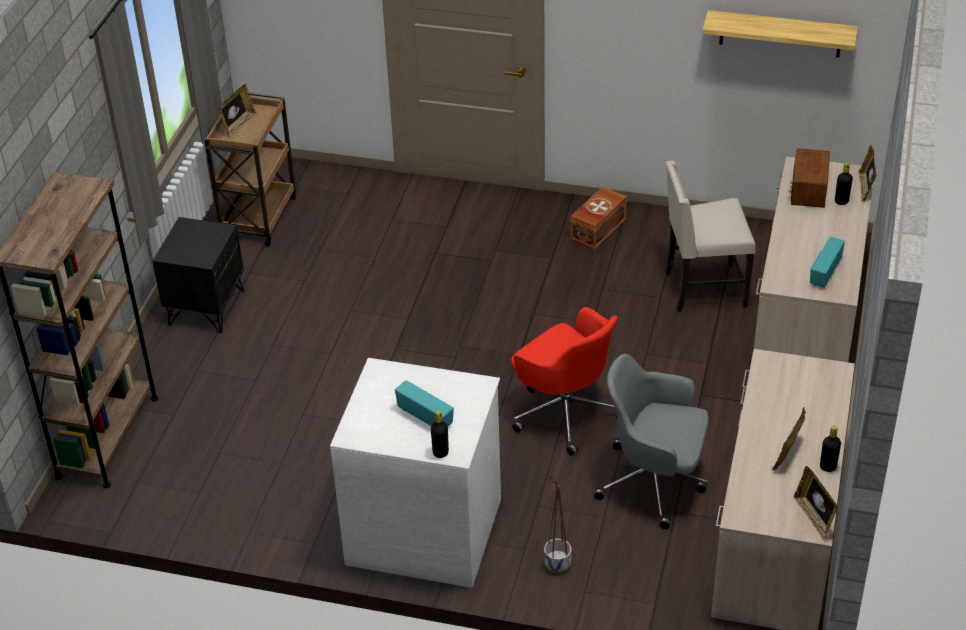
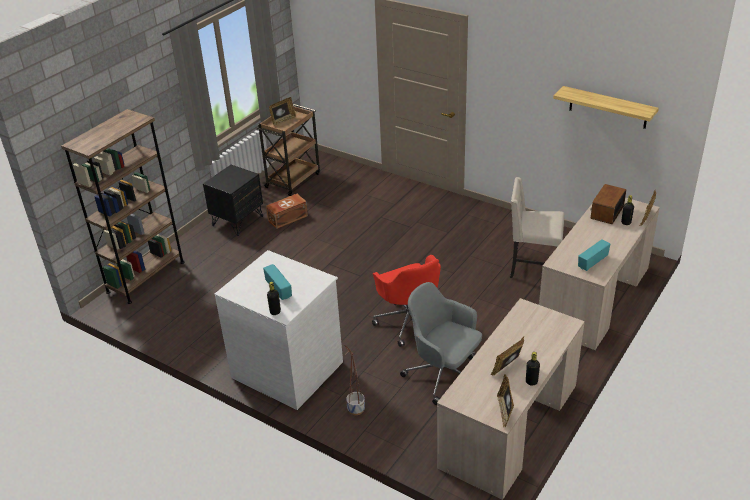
camera: 20 degrees right, 5 degrees down
brown storage box [570,187,627,249] -> brown storage box moved to [266,194,308,229]

